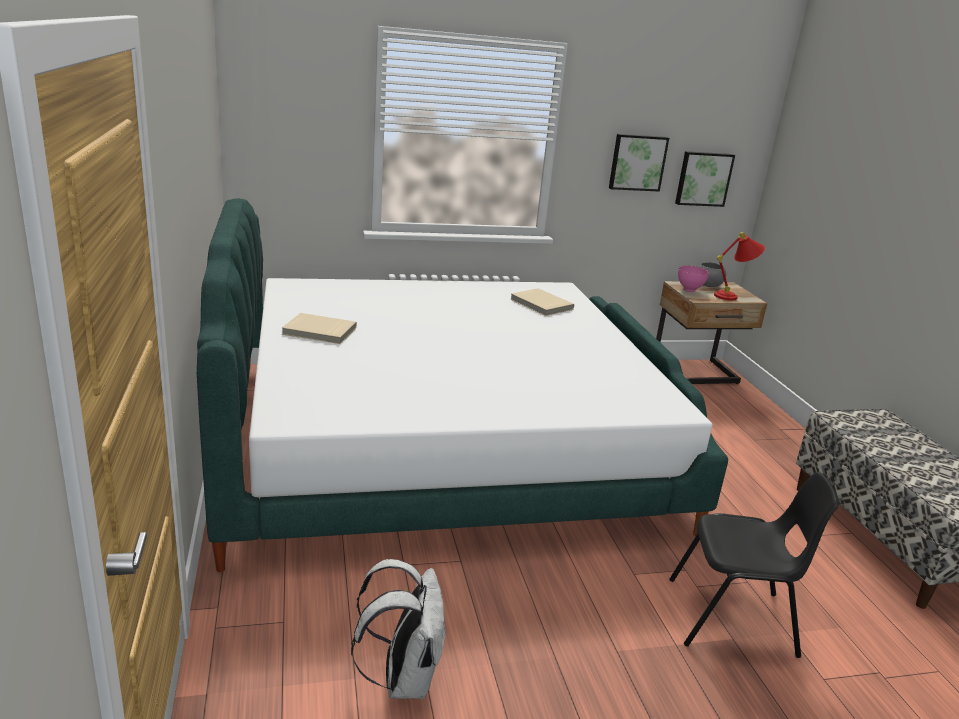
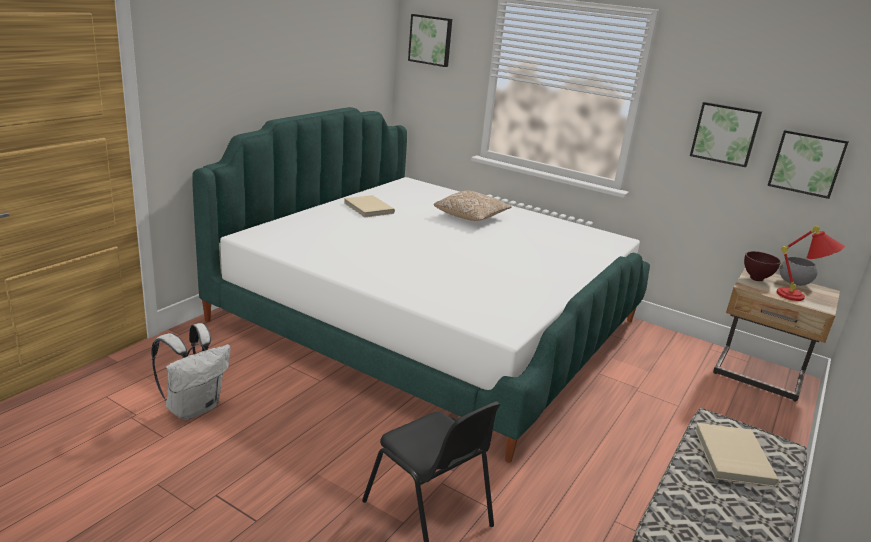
camera: 45 degrees right, 0 degrees up
beige book [511,288,574,316] -> beige book moved to [695,423,779,487]
pink bowl [678,266,709,292] -> brown bowl [744,251,781,281]
none -> picture [408,14,452,67]
none -> pillow [434,191,511,221]

